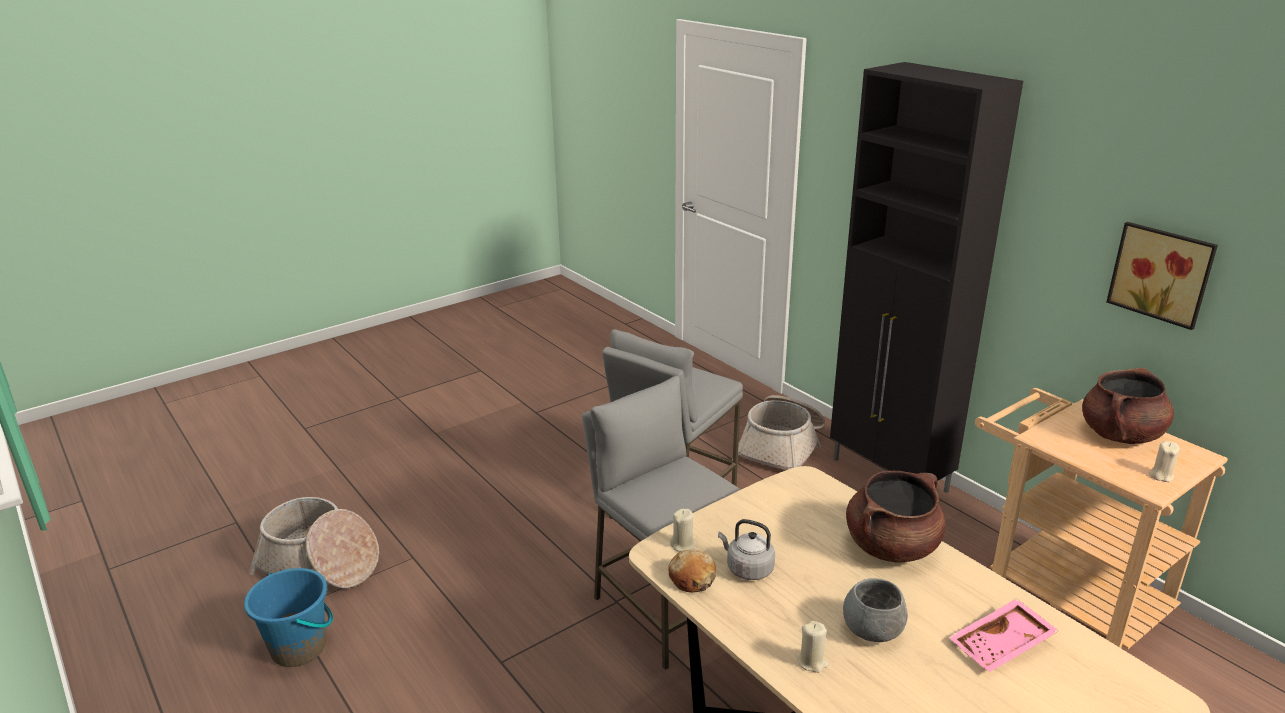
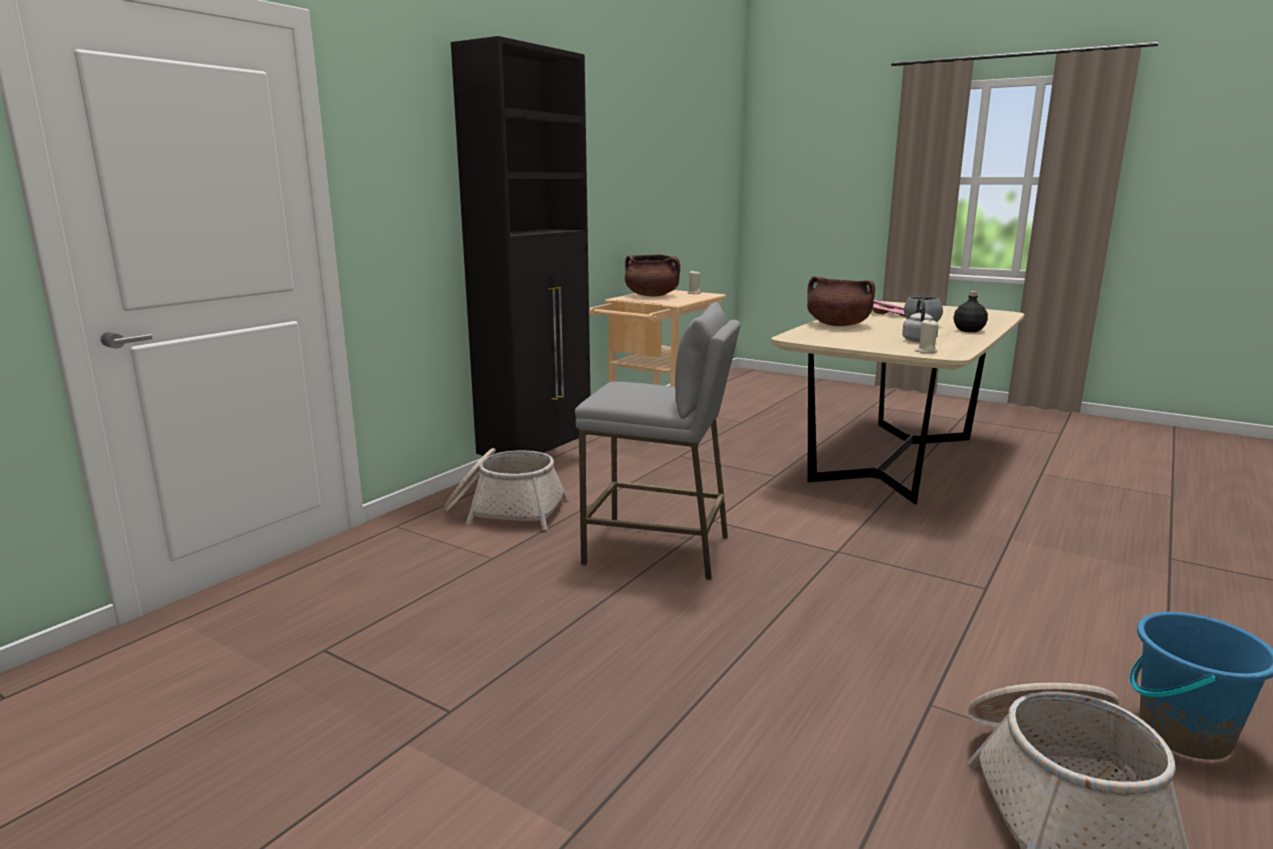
camera: 110 degrees left, 10 degrees down
grey stool [582,376,741,670] -> none
bread [668,549,716,593] -> none
beige candle [796,621,828,673] -> black bottle [953,291,988,332]
picture [1106,222,1218,330] -> none

